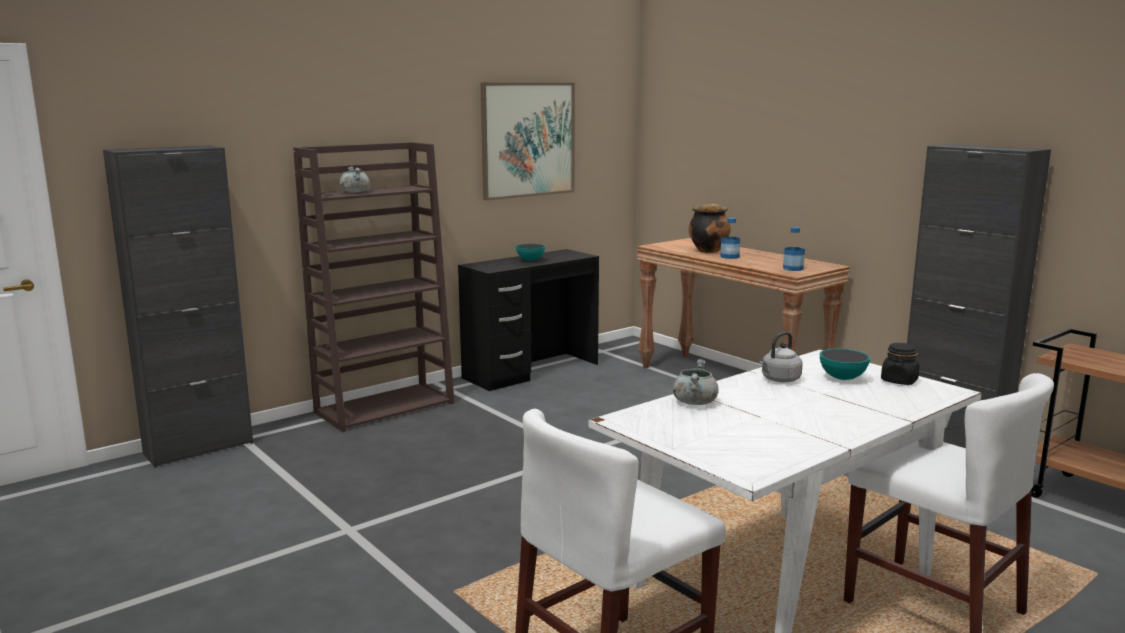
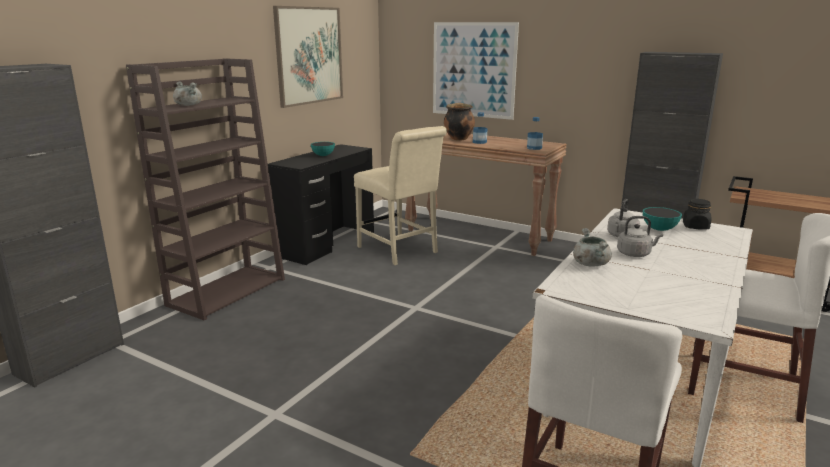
camera: 20 degrees left, 5 degrees up
none -> beige chair [354,126,447,265]
none -> picture [433,22,519,120]
none -> grey kettle [617,216,663,257]

